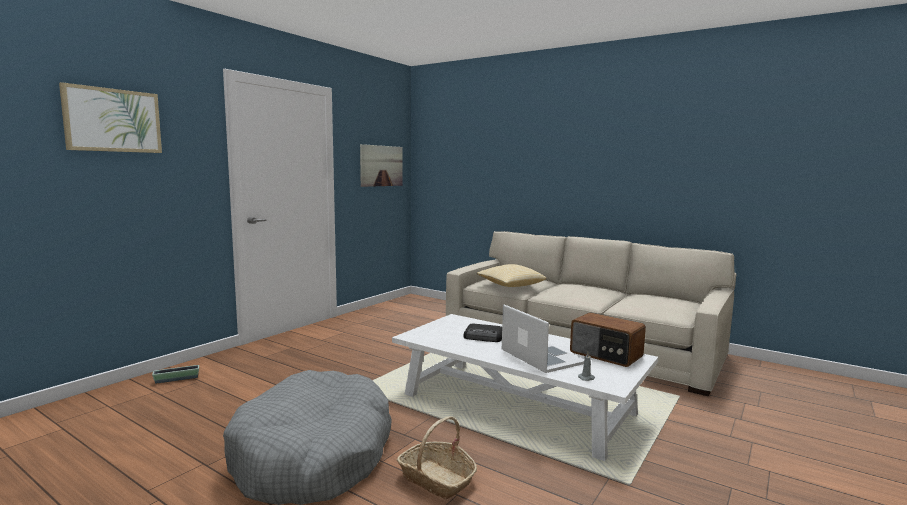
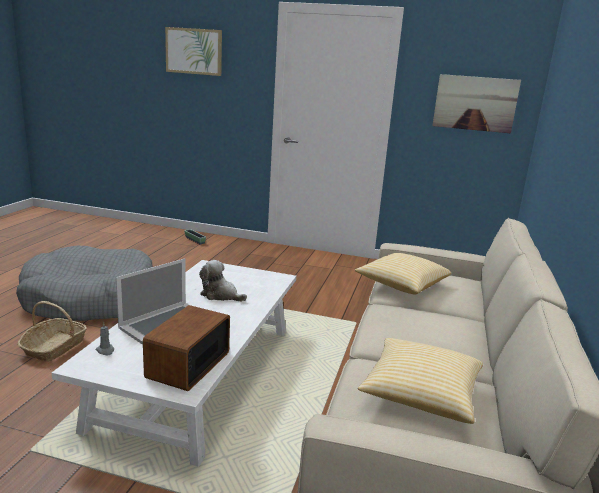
camera: 70 degrees right, 10 degrees up
radio [463,324,502,342] -> plush toy [199,260,247,301]
none -> pillow [358,338,483,424]

